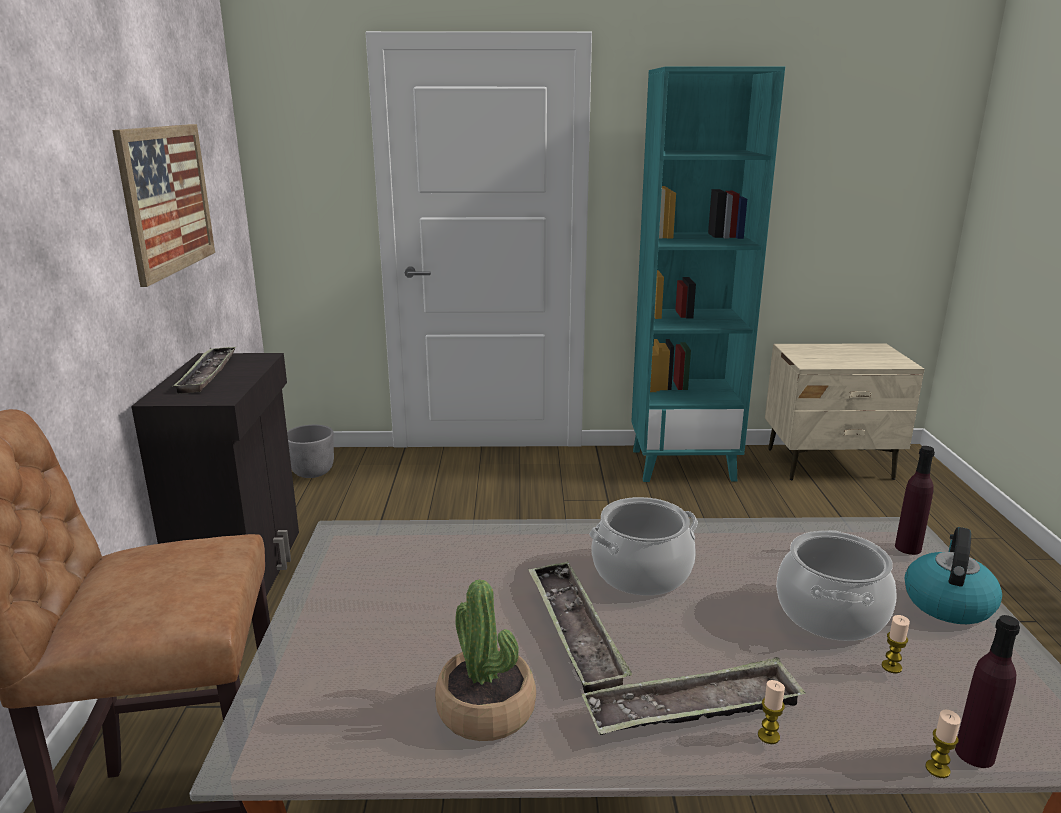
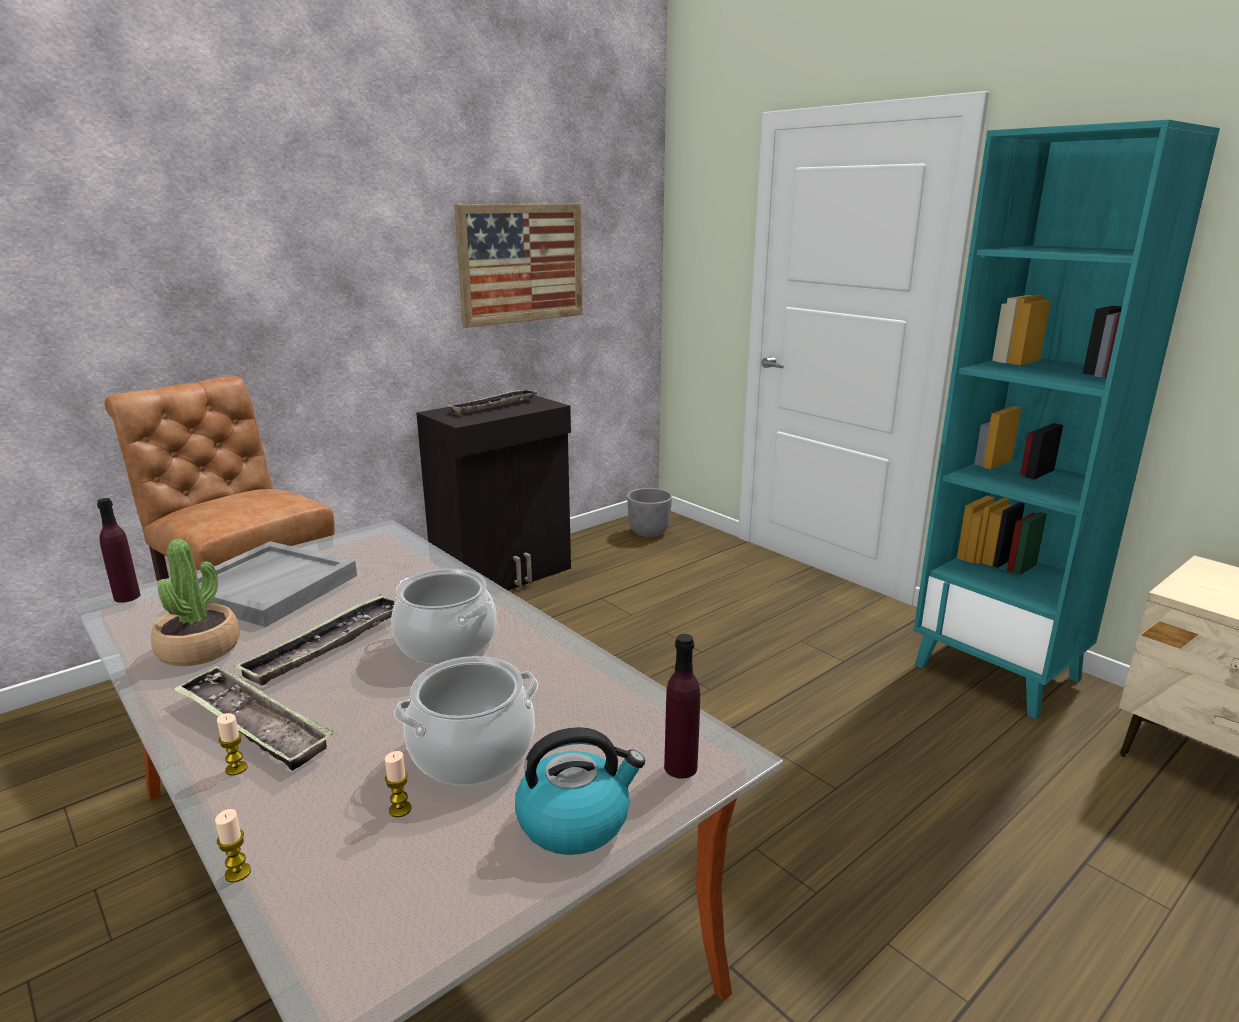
camera: 50 degrees right, 0 degrees up
purple bottle [955,615,1020,768] -> purple bottle moved to [97,498,141,603]
none -> grey tray [197,541,357,627]

